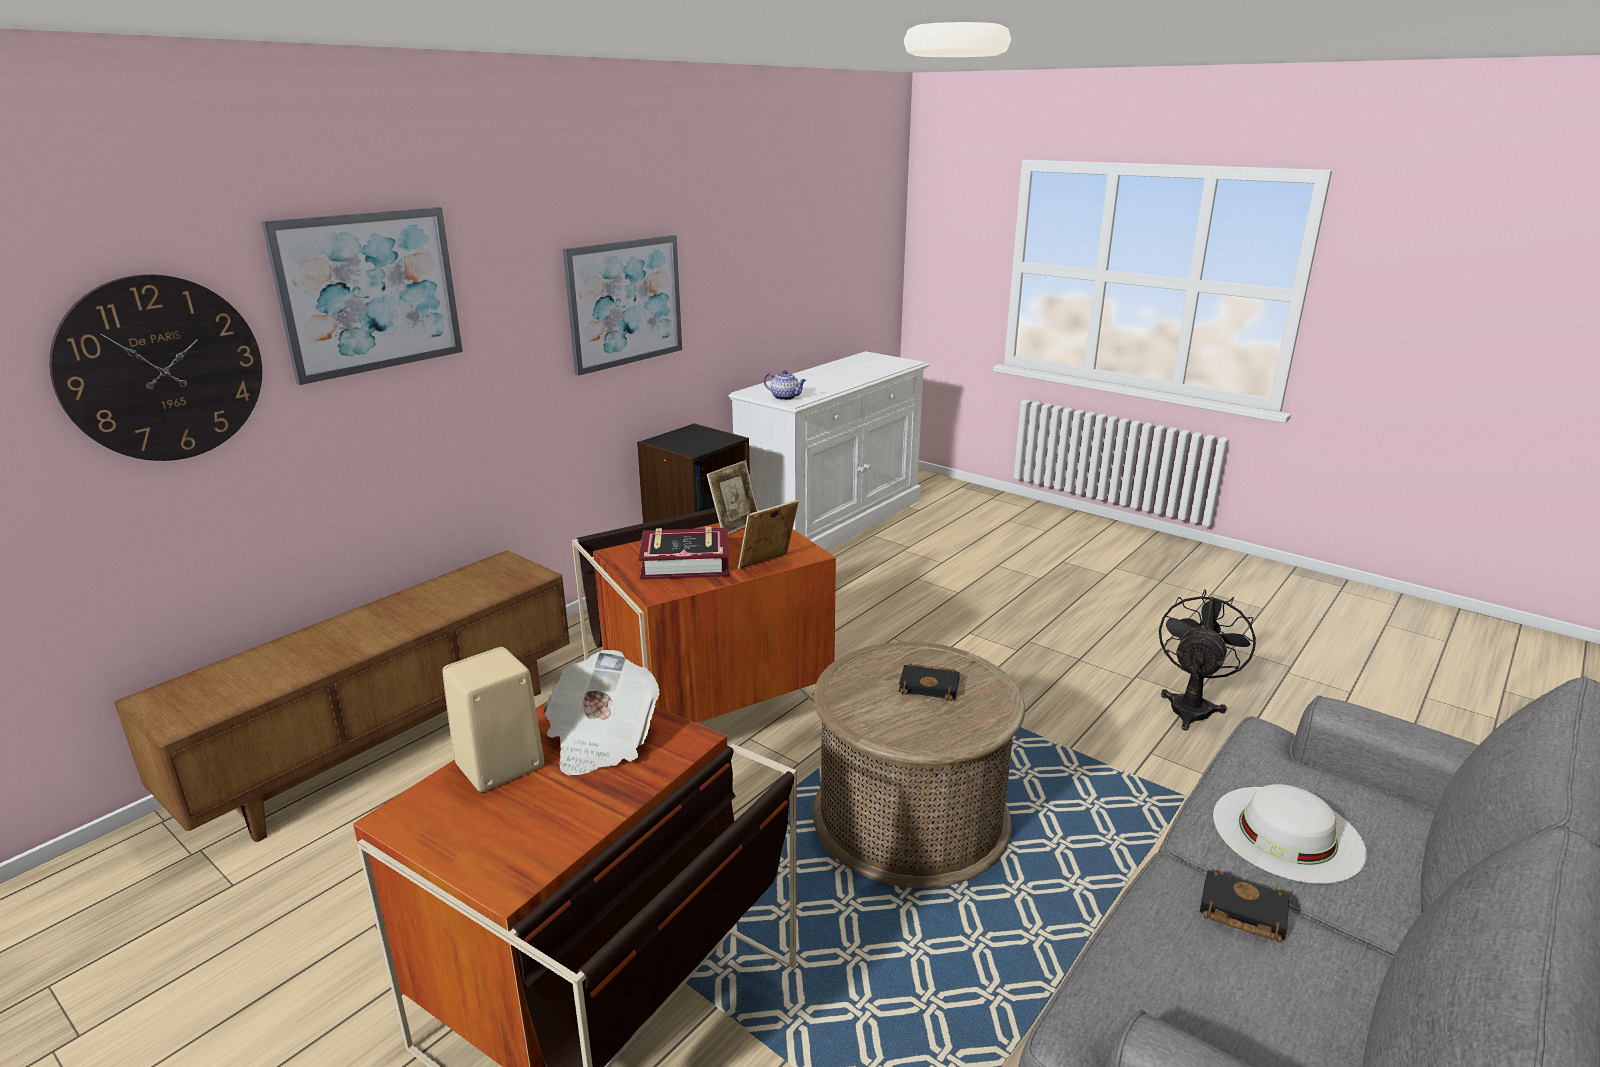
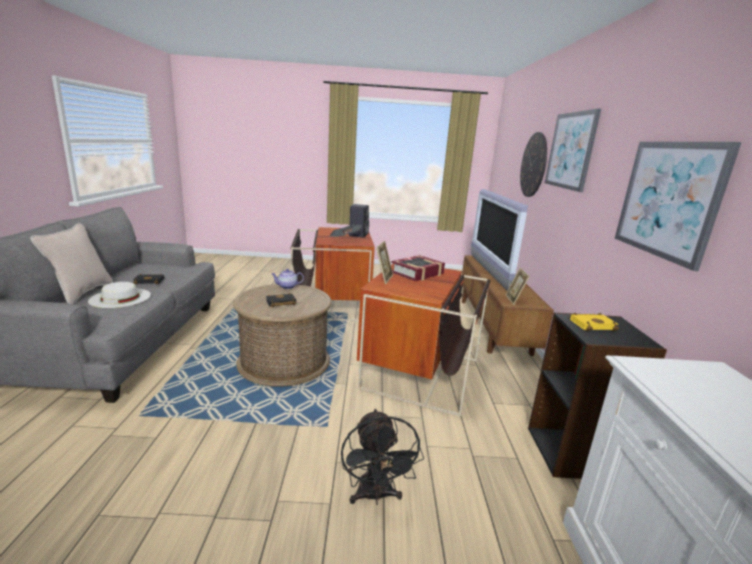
camera: 140 degrees right, 5 degrees down
beige speaker [442,647,544,792] -> black speaker [349,204,369,238]
picture frame [707,460,758,535] -> picture frame moved to [505,268,530,305]
teapot [764,370,806,400] -> teapot moved to [272,269,304,289]
black fan [1159,589,1256,731] -> black fan moved to [341,409,424,505]
none -> beige pillow [30,223,113,304]
none -> television [471,189,528,291]
none -> yellow book [570,313,619,331]

